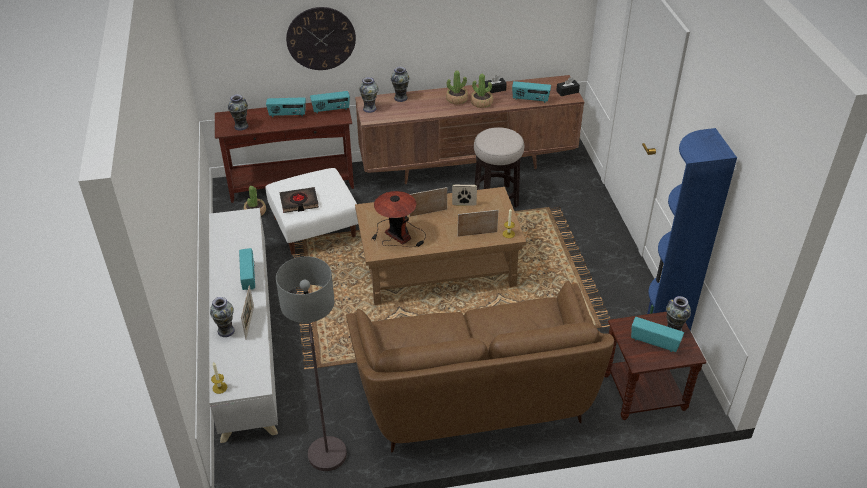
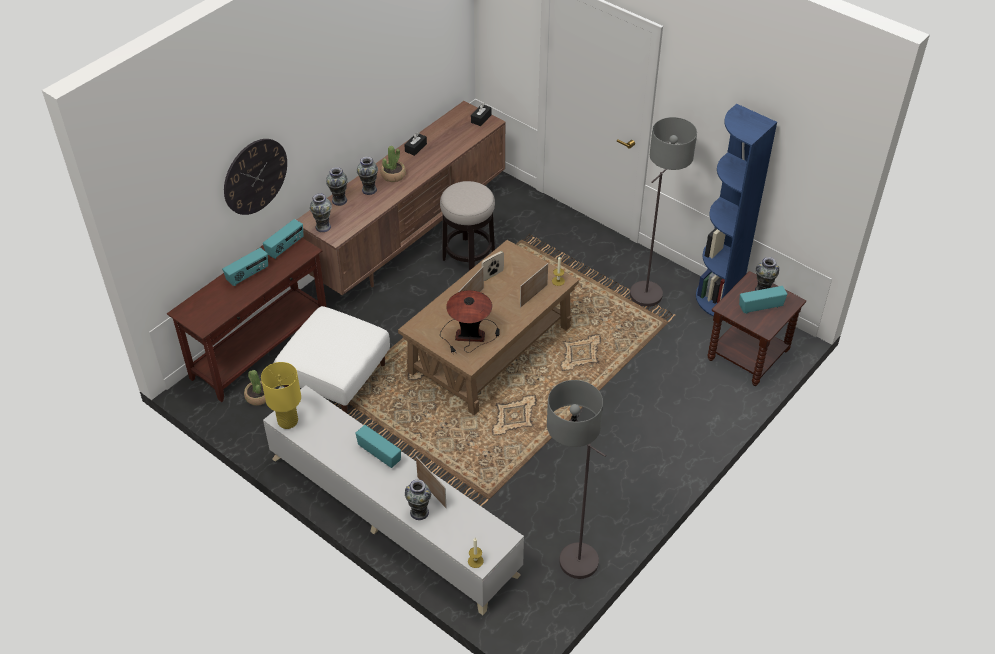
camera: 40 degrees left, 5 degrees up
vase [228,94,248,131] -> vase moved to [357,157,378,195]
black book [279,187,319,213] -> none
brown sofa [346,281,614,452] -> none
potted plant [471,74,493,108] -> none
radio [512,81,551,103] -> none
none -> yellow table lamp [261,362,301,429]
none -> grey floor lamp [630,117,697,307]

